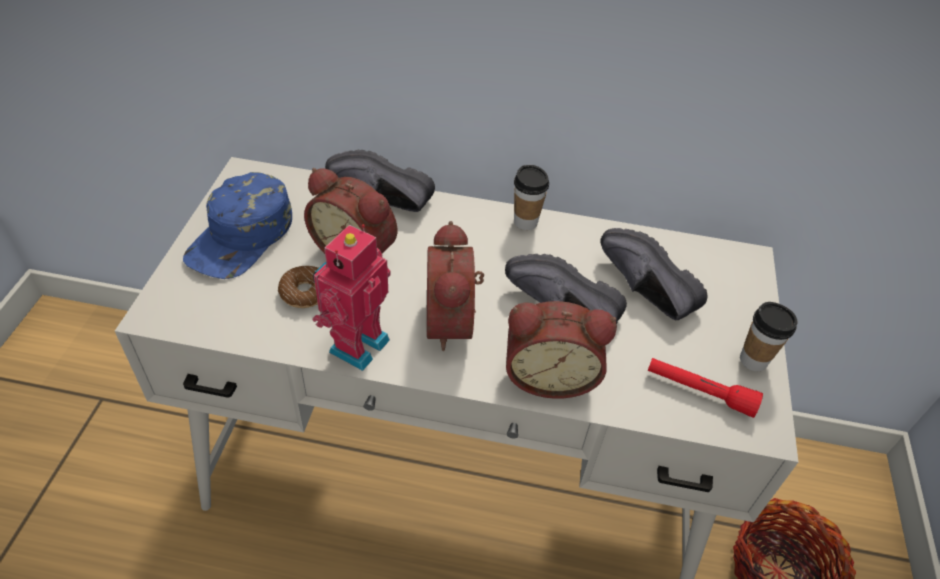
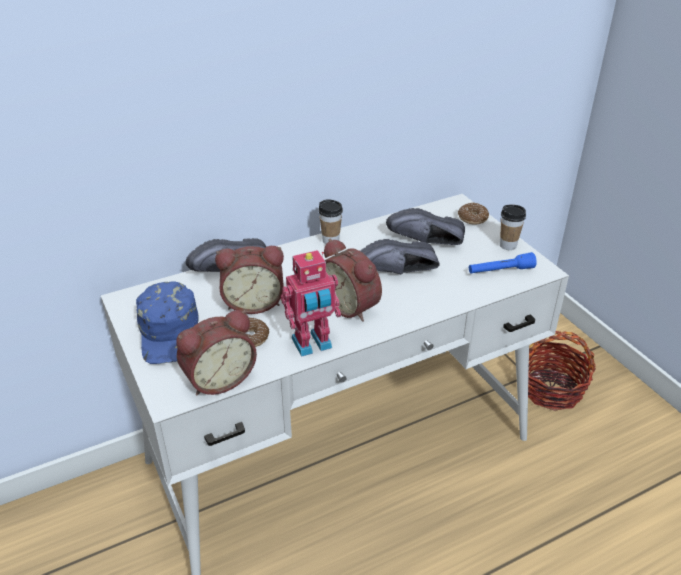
camera: 35 degrees left, 10 degrees down
toy robot [313,224,390,371] -> toy robot turned 105 degrees counterclockwise [281,250,341,357]
alarm clock [506,301,617,399] -> alarm clock moved to [176,310,257,396]
red flashlight [648,358,763,418] -> blue flashlight [469,252,537,273]
none -> donut [458,203,489,225]

